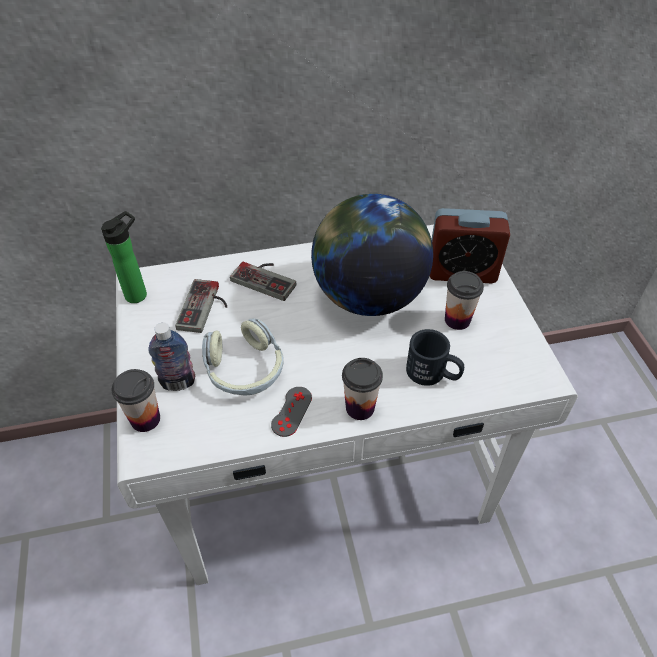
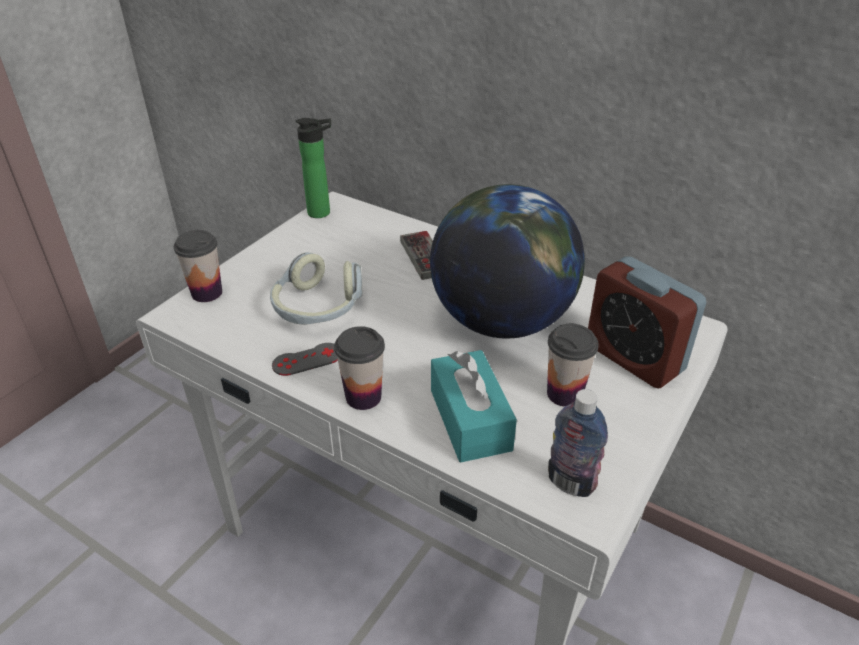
camera: 45 degrees right, 10 degrees down
bottle [149,323,195,391] -> bottle moved to [548,389,608,497]
game controller [175,279,227,333] -> none
black mug [406,329,464,386] -> turquoise tissue box [431,350,517,463]

